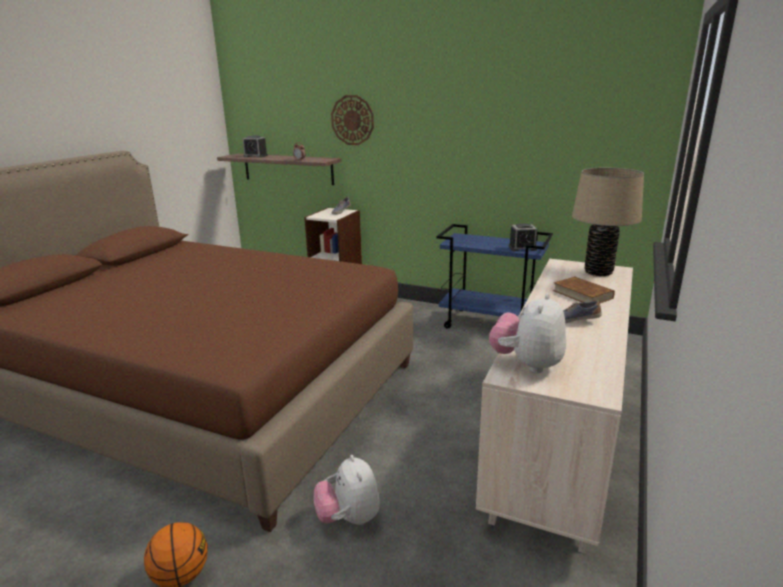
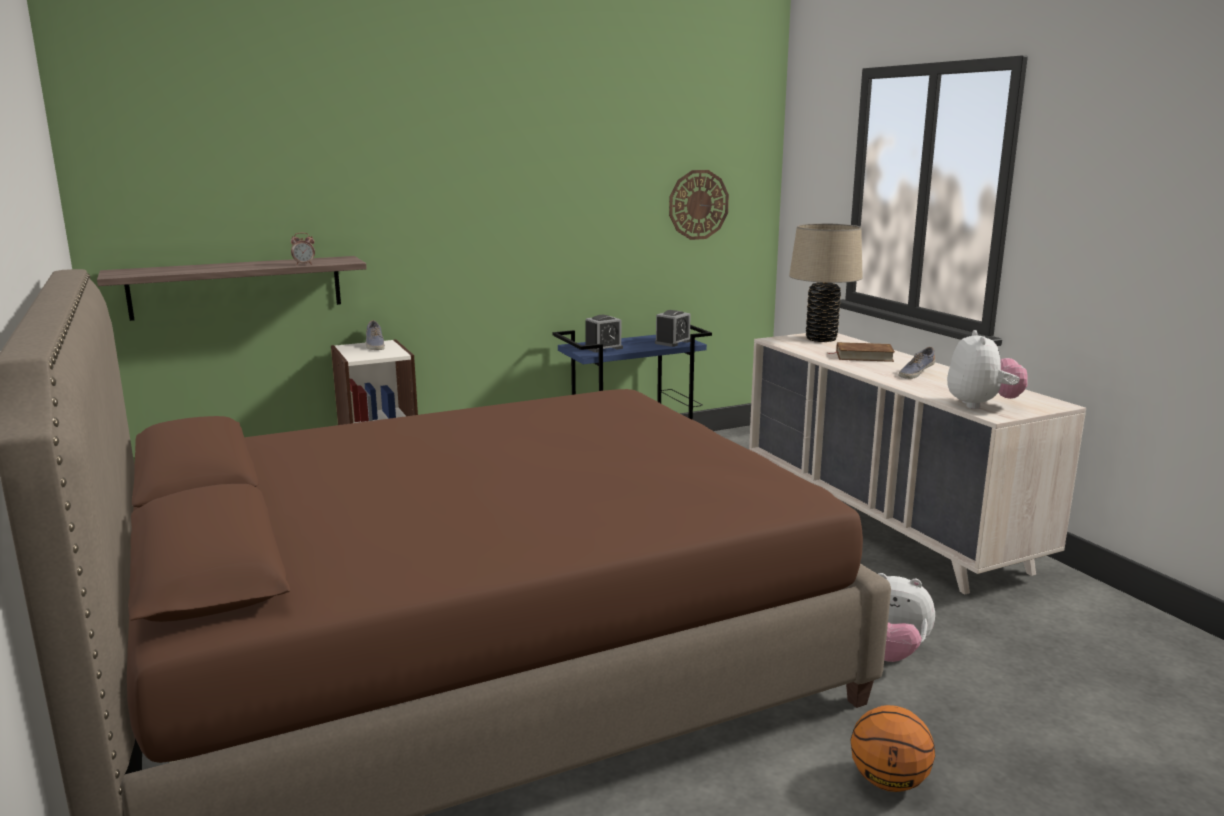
camera: 50 degrees left, 5 degrees down
alarm clock [243,135,268,158] -> alarm clock moved to [585,315,623,352]
wall clock [331,95,374,145] -> wall clock moved to [669,170,729,240]
plush toy [489,293,566,373] -> plush toy turned 150 degrees counterclockwise [947,330,1028,409]

